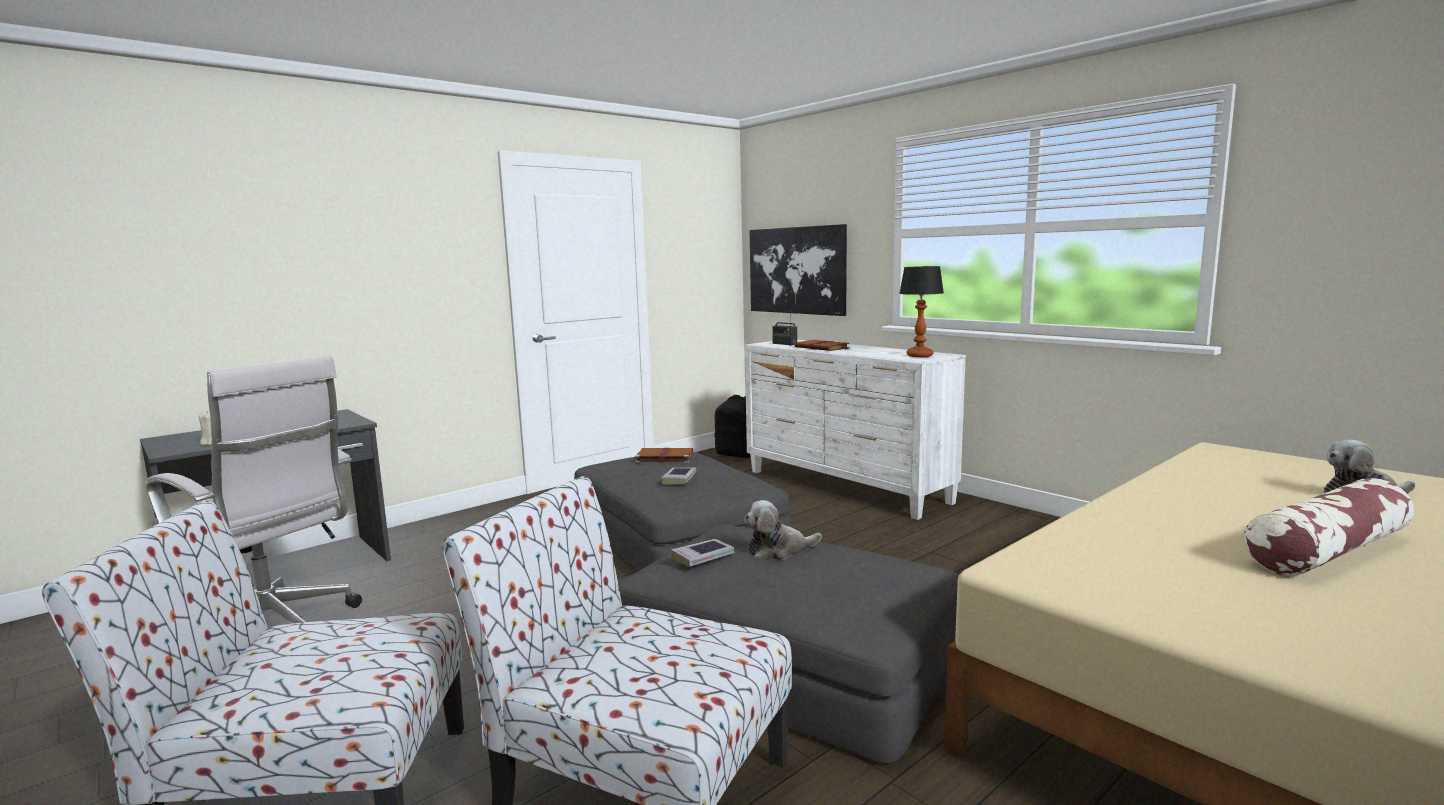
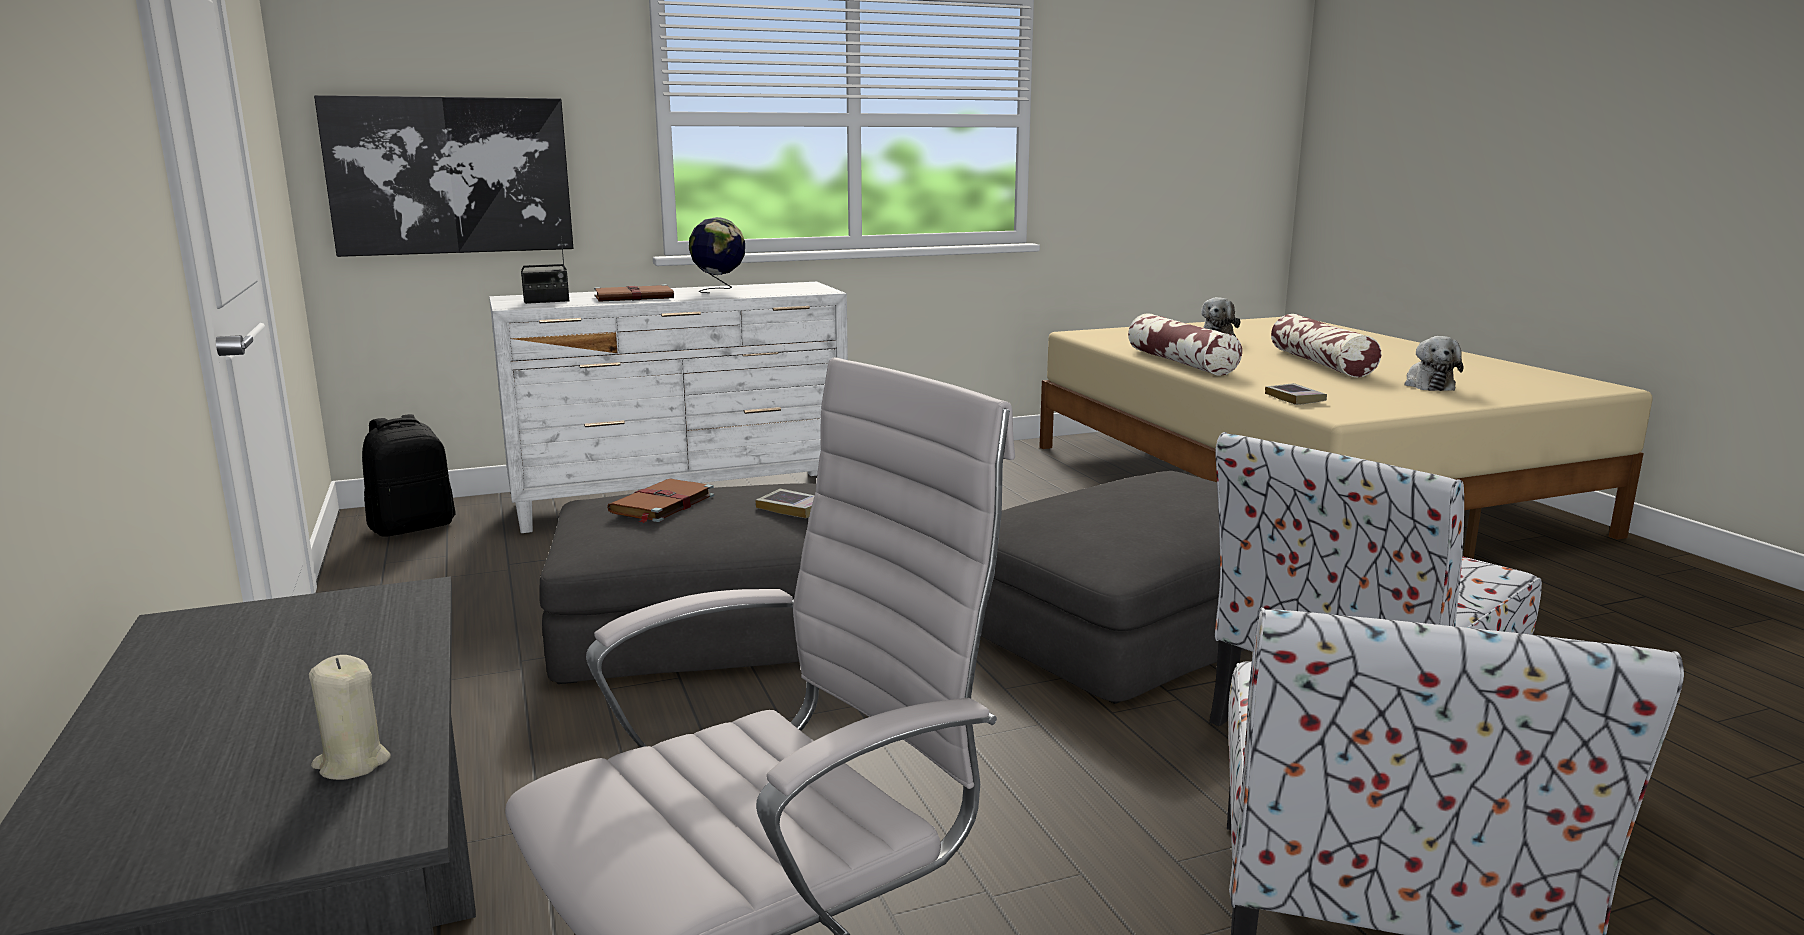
camera: 70 degrees left, 5 degrees up
book [671,539,734,567] -> book moved to [1265,383,1327,405]
plush toy [744,500,822,560] -> plush toy moved to [1404,336,1463,391]
table lamp [899,266,944,357] -> none
none -> globe [689,217,745,293]
none -> pillow [1128,313,1242,376]

